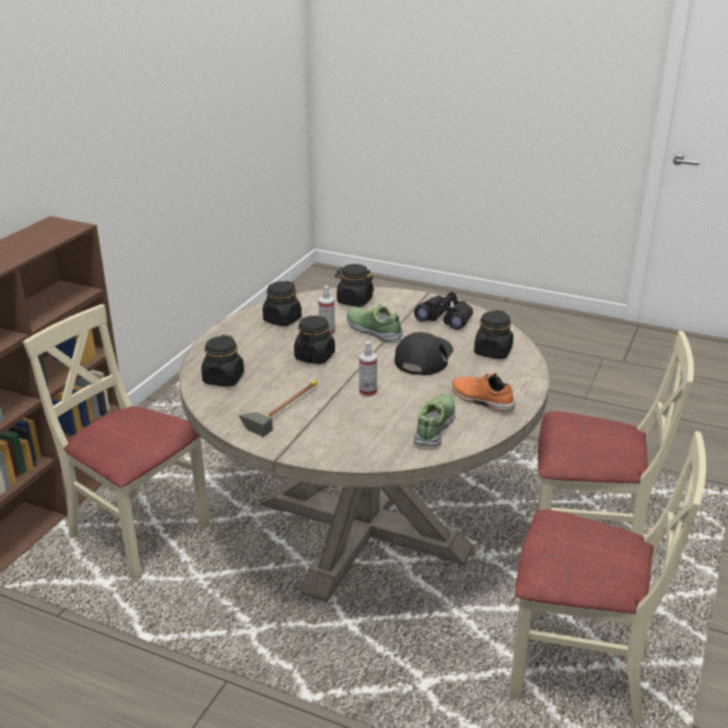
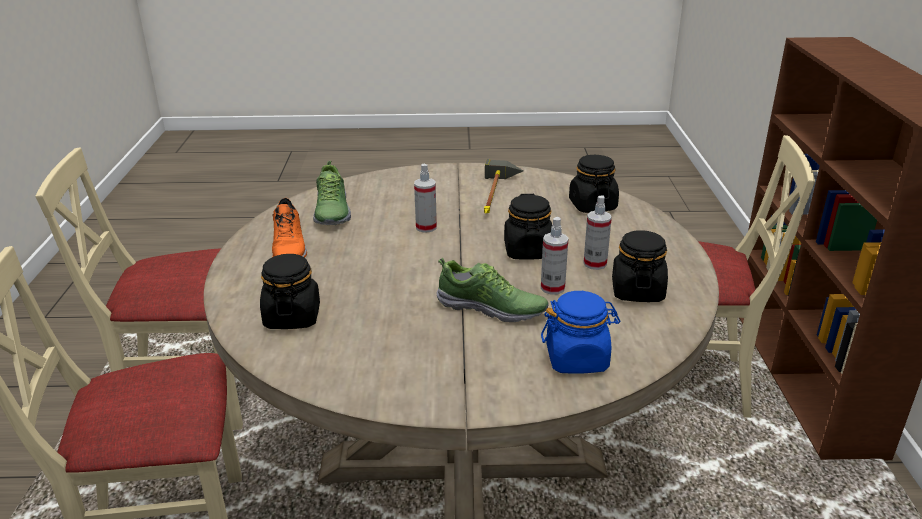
camera: 155 degrees right, 0 degrees up
black jar [335,264,374,307] -> blue jar [541,291,620,373]
black cap [395,332,453,376] -> none
black binoculars [414,292,473,330] -> none
orange shoe [452,373,515,412] -> orange shoe turned 60 degrees clockwise [272,198,307,258]
none -> spray bottle [583,195,612,270]

